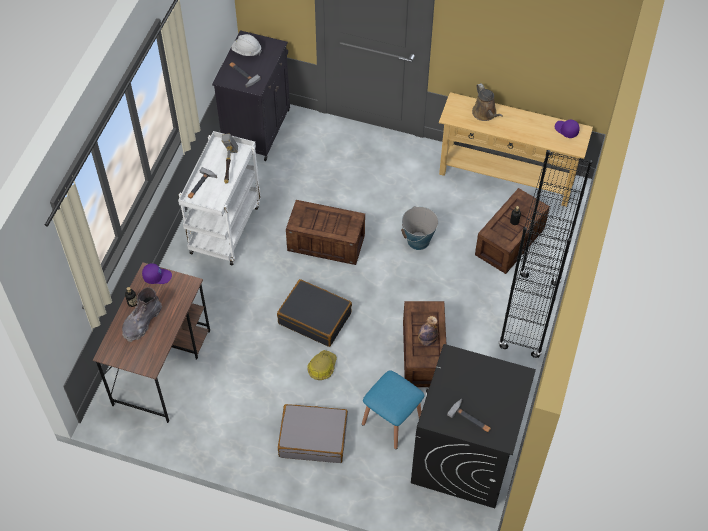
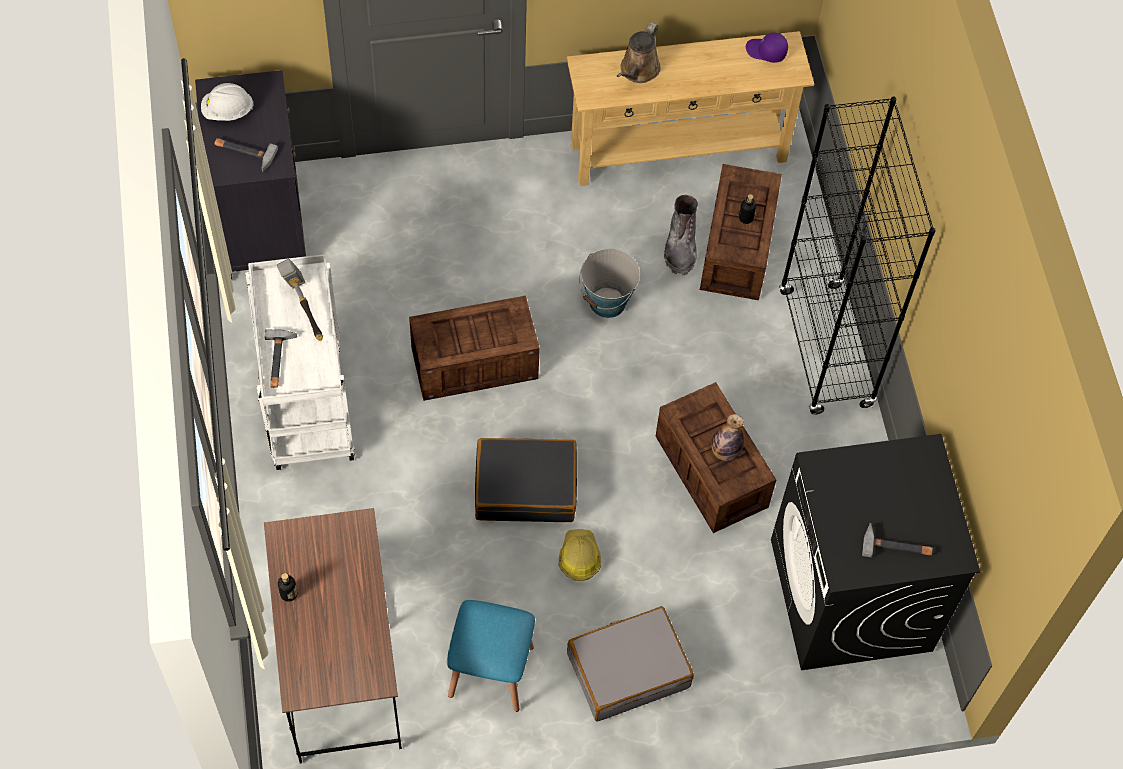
camera: 30 degrees left, 5 degrees up
grey boot [122,287,162,342] -> grey boot moved to [664,195,698,276]
purple cap [142,263,172,284] -> none
blue stool [362,370,424,449] -> blue stool moved to [447,600,535,712]
brown watering can [472,83,503,121] -> brown watering can turned 75 degrees clockwise [617,22,661,83]

